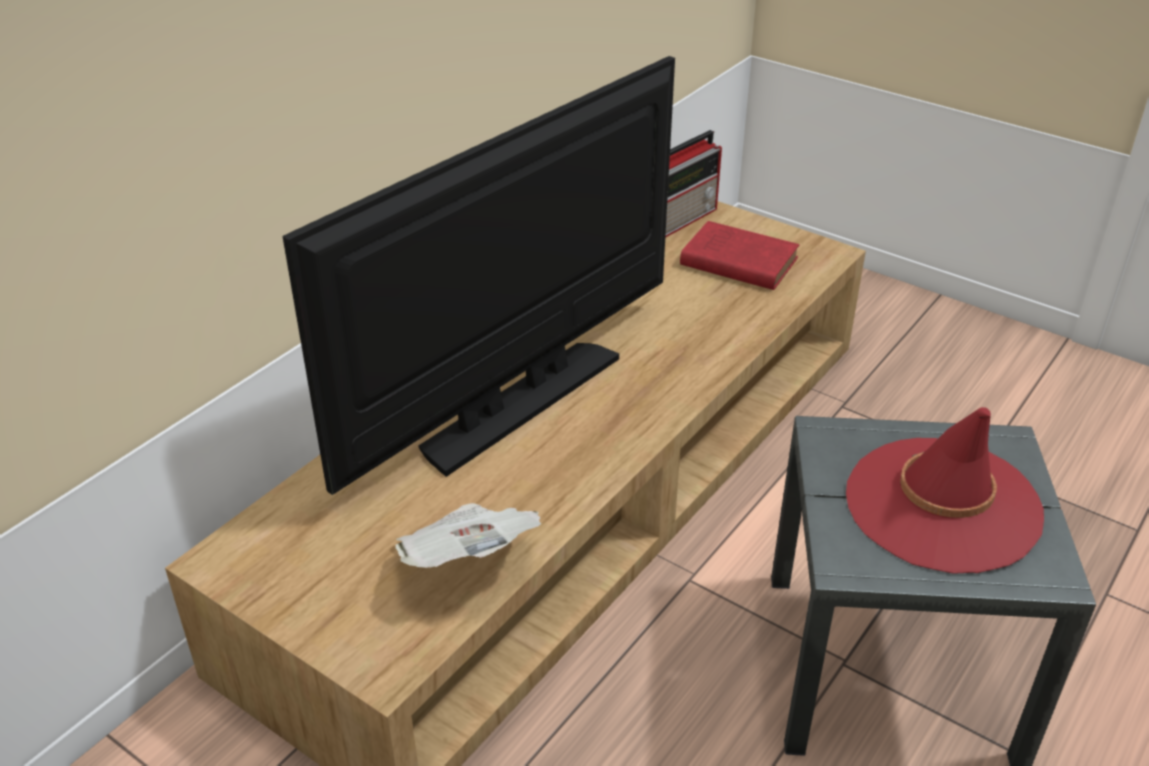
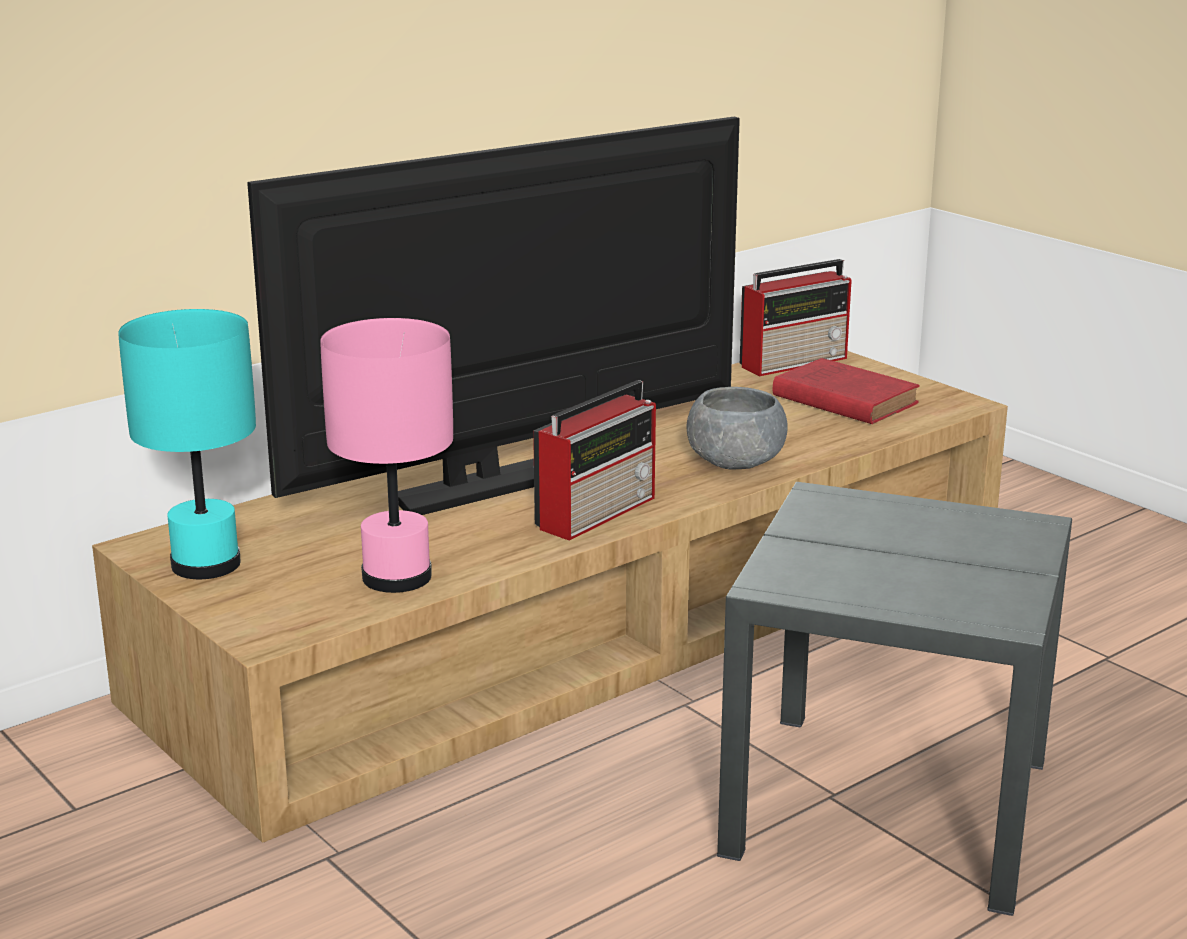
camera: 15 degrees right, 15 degrees down
newspaper [395,503,542,568] -> pink table lamp [320,318,453,593]
red hat [846,407,1044,574] -> none
none -> turquoise table lamp [118,309,256,579]
none -> radio [533,380,656,541]
none -> grey bowl [687,387,787,470]

